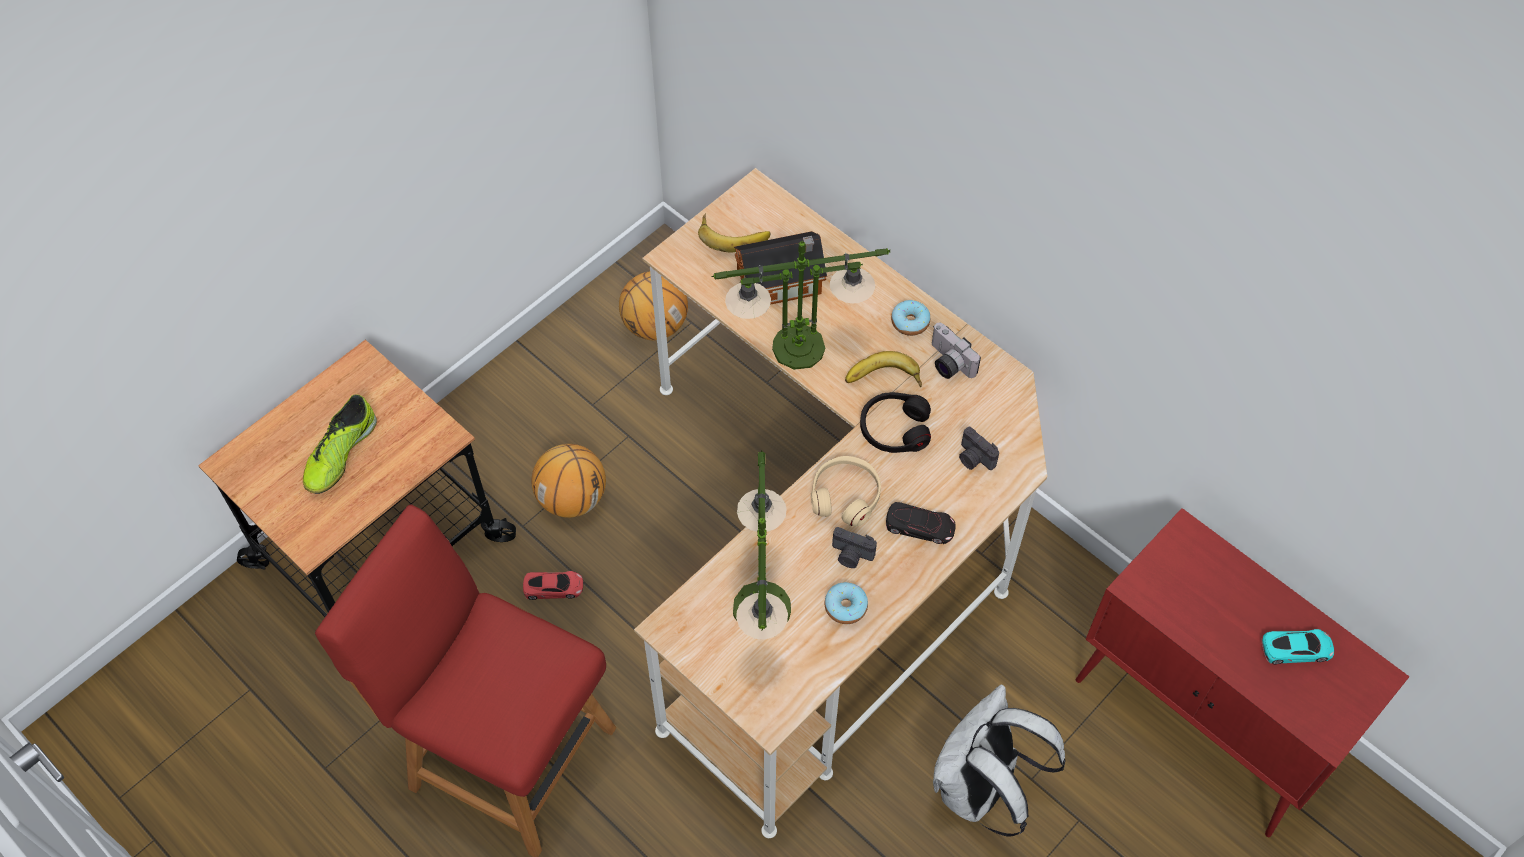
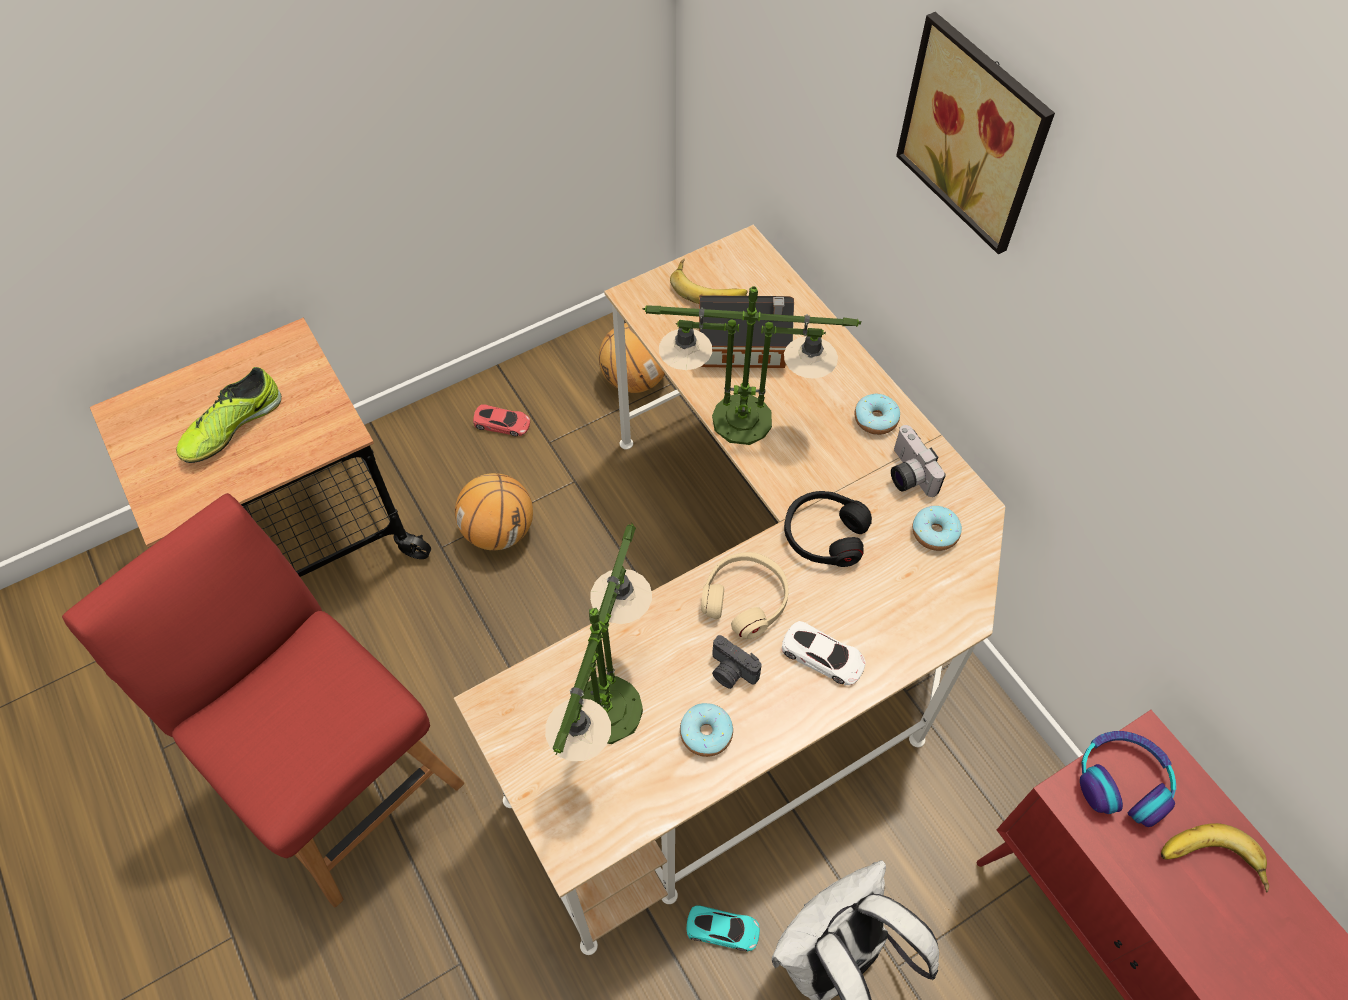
camera: 15 degrees right, 0 degrees up
red toy car [523,571,583,600] -> red toy car moved to [473,405,530,436]
banana [845,351,922,388] -> banana moved to [1161,823,1269,893]
black toy car [886,502,956,544] -> white toy car [782,621,866,685]
camera [959,427,999,470] -> none
turquoise toy car [1262,629,1334,664] -> turquoise toy car moved to [686,905,760,952]
none -> picture [896,12,1055,254]
none -> donut [912,506,962,551]
none -> headphones [1080,731,1176,827]

